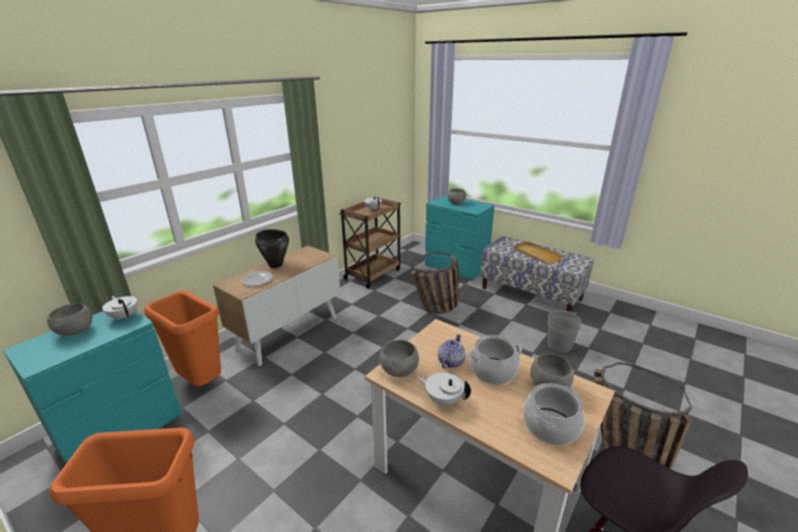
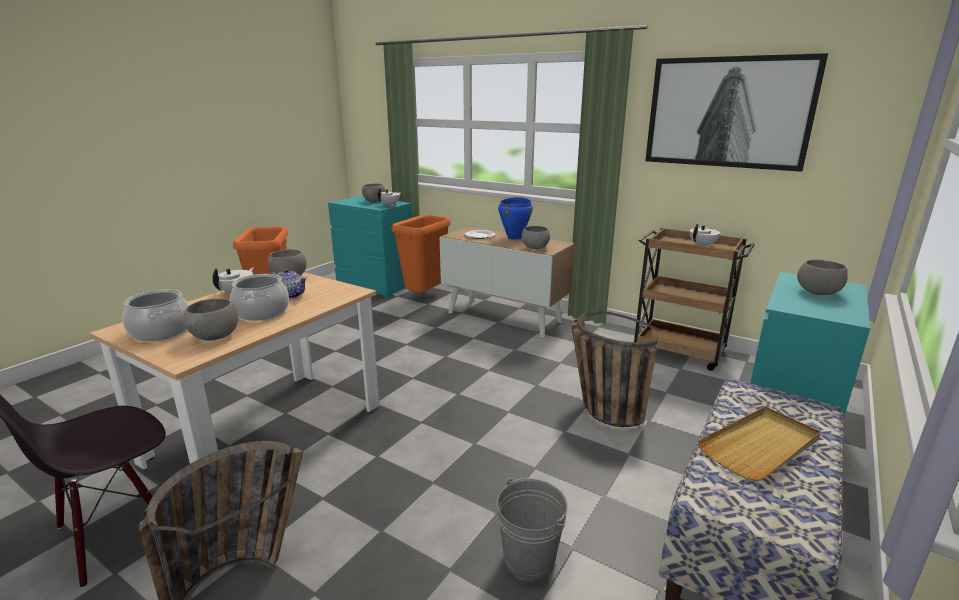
camera: 85 degrees right, 5 degrees down
black cooking pot [255,229,289,268] -> blue cooking pot [498,197,533,239]
none -> grey bowl [521,226,550,249]
none -> picture [645,53,828,172]

